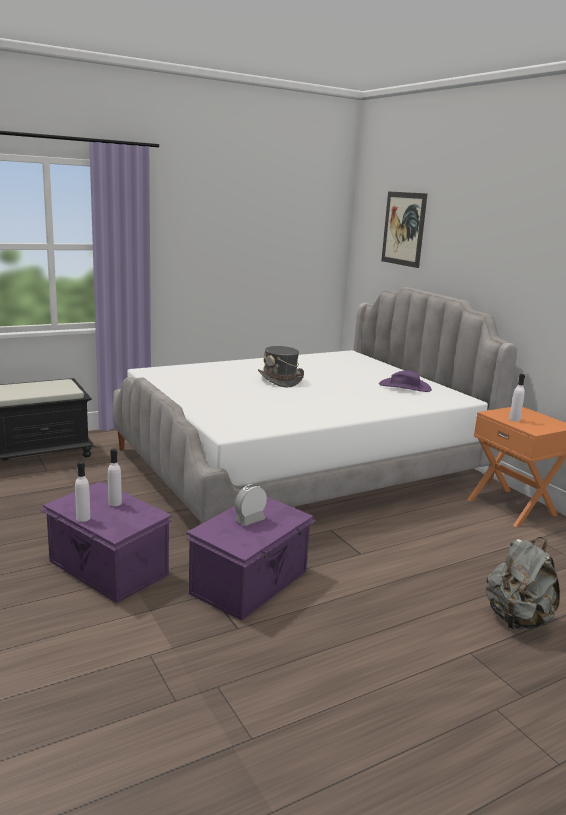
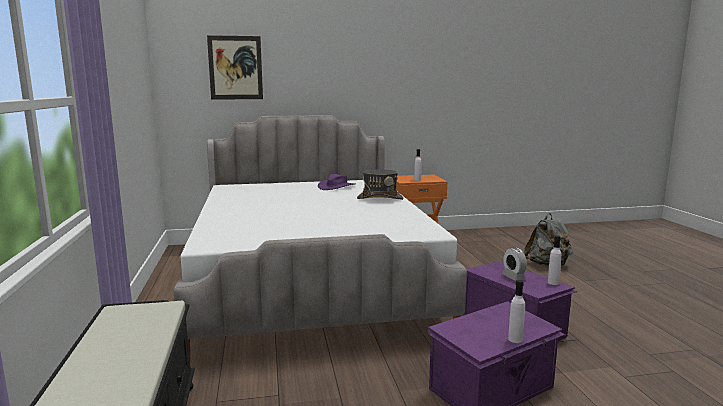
camera: 70 degrees left, 5 degrees down
white bottle [108,449,122,506] -> white bottle moved to [548,236,562,285]
grey hat [258,346,304,387] -> grey hat moved to [357,169,404,200]

